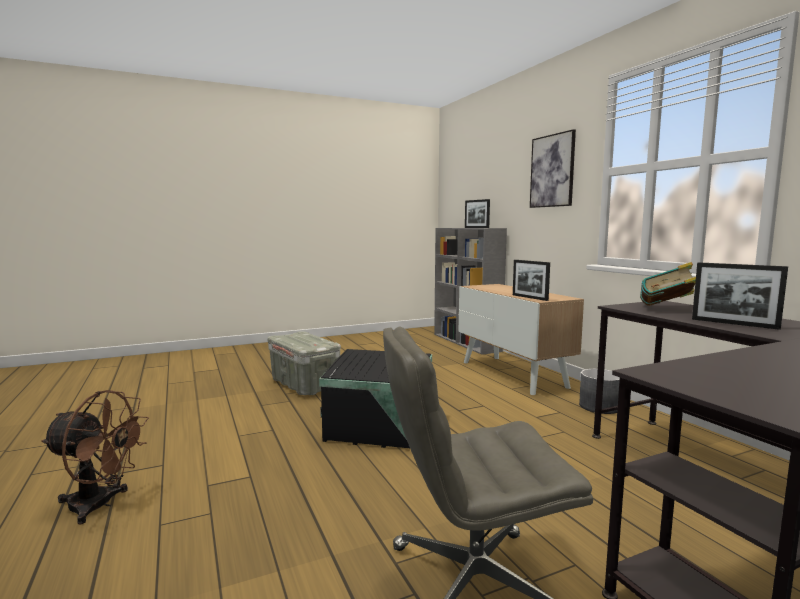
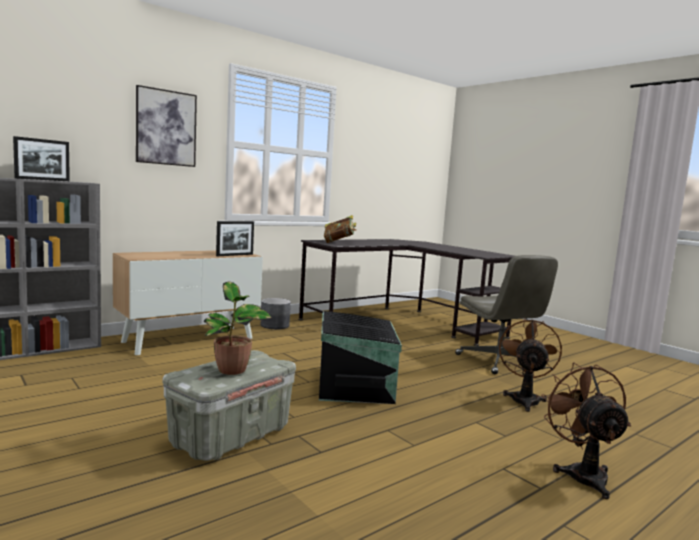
camera: 105 degrees left, 0 degrees up
picture frame [692,262,788,330] -> none
none -> potted plant [204,282,272,375]
none -> brown fan [499,318,562,412]

